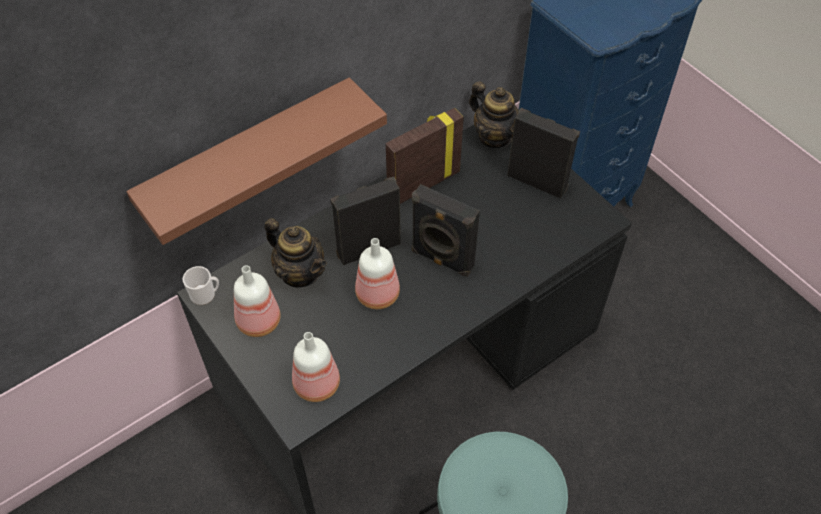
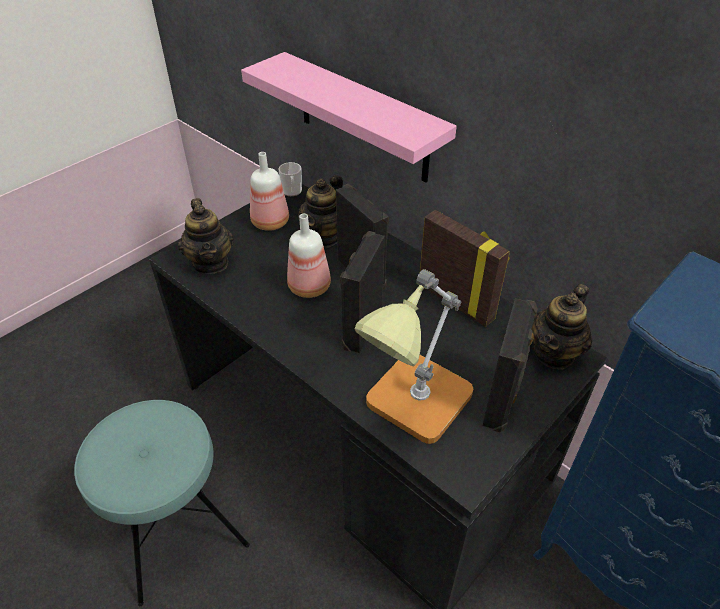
camera: 80 degrees right, 10 degrees down
brown shelf [126,77,387,245] -> pink shelf [241,52,457,182]
bottle [292,332,340,402] -> teapot [178,198,234,274]
none -> table lamp [354,269,473,444]

